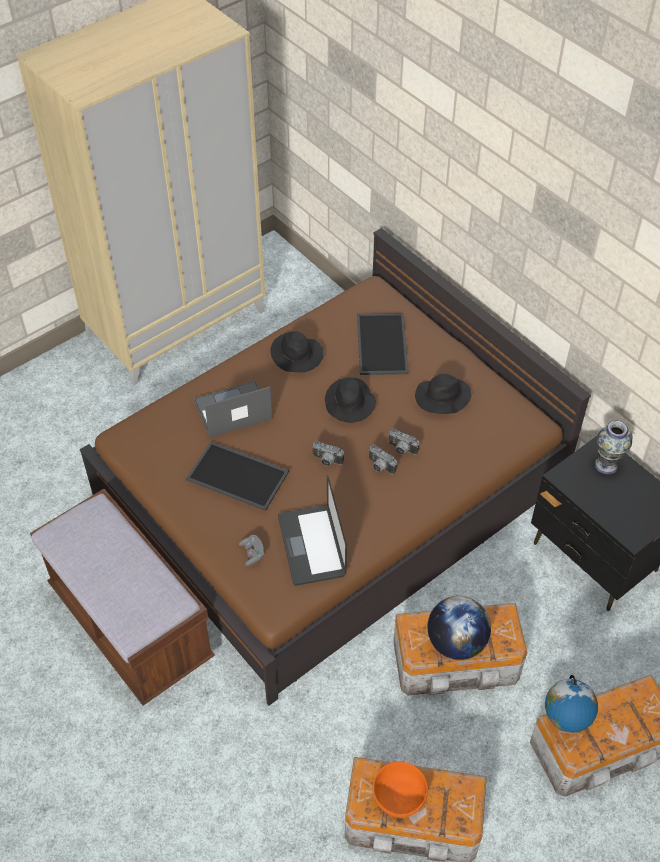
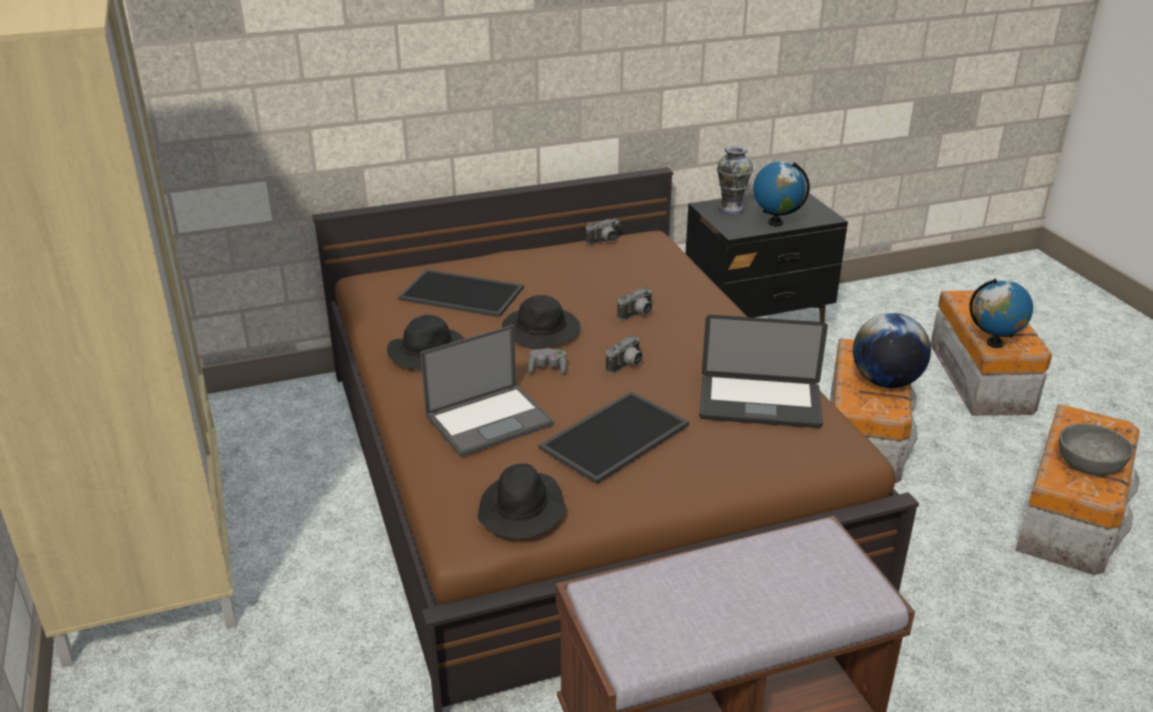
camera: 70 degrees left, 20 degrees down
laptop [194,381,272,438] -> laptop turned 120 degrees counterclockwise [420,325,554,457]
grey game controller [239,535,264,566] -> grey game controller moved to [528,349,567,375]
camera [368,444,397,474] -> camera moved to [586,218,620,245]
orange bowl [372,761,428,818] -> grey bowl [1059,424,1133,475]
black hat [415,374,471,414] -> black hat moved to [478,463,566,539]
none -> globe [753,162,810,226]

